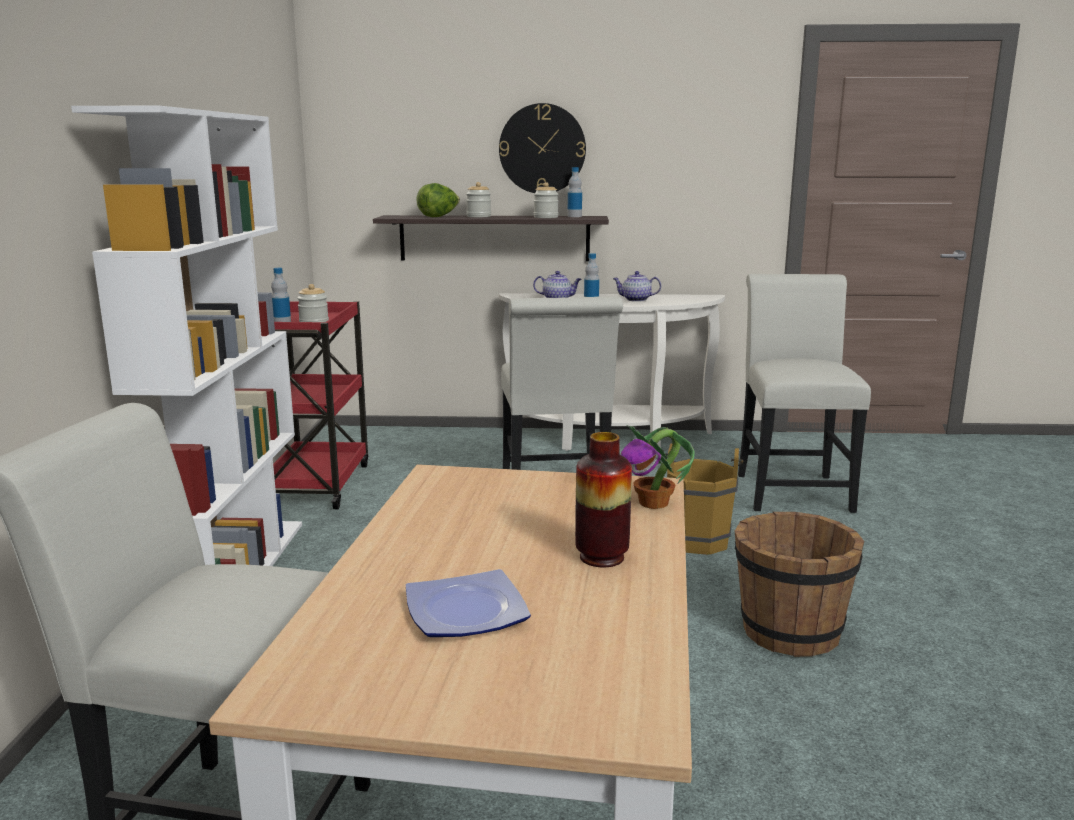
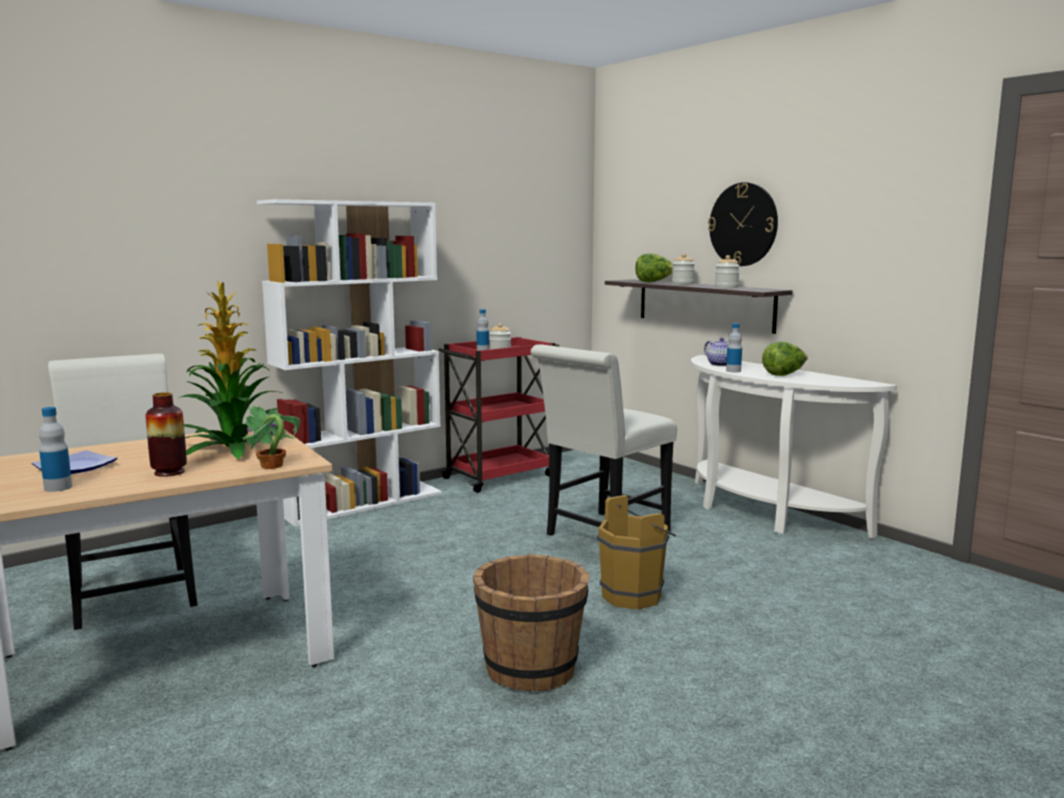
camera: 50 degrees right, 5 degrees down
bottle [568,167,582,217] -> bottle moved to [39,407,72,492]
teapot [613,271,661,302] -> lettuce [762,342,808,376]
white chair [738,274,871,513] -> none
none -> potted plant [179,281,294,459]

